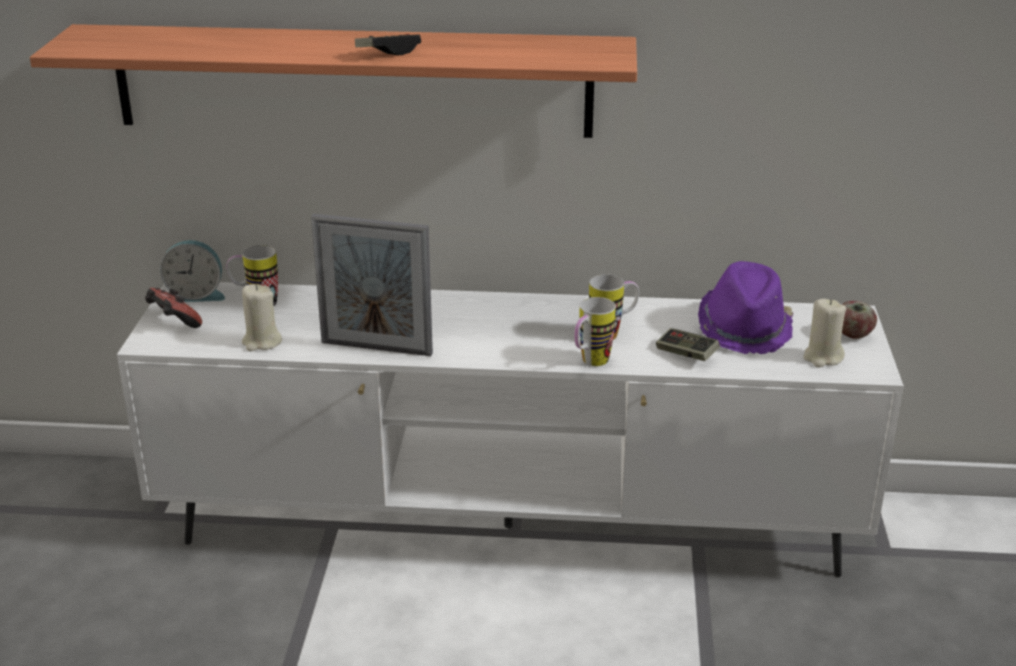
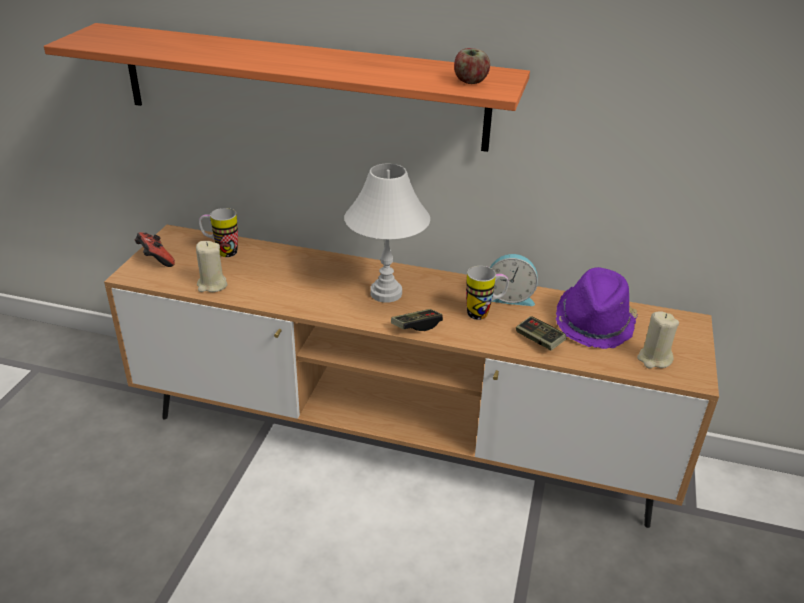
camera: 10 degrees right, 5 degrees up
white tv stand [117,282,904,577] -> brown tv stand [104,225,719,528]
alarm clock [160,240,225,302] -> alarm clock moved to [490,254,538,306]
picture frame [311,214,433,356] -> none
game controller [355,34,421,55] -> game controller moved to [391,309,443,331]
mug [574,297,616,366] -> none
apple [842,301,877,339] -> apple moved to [454,48,490,84]
none -> white table lamp [344,164,430,303]

